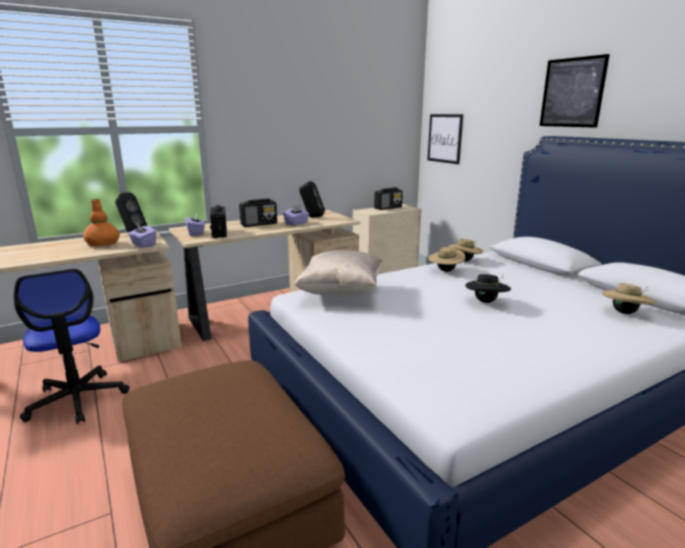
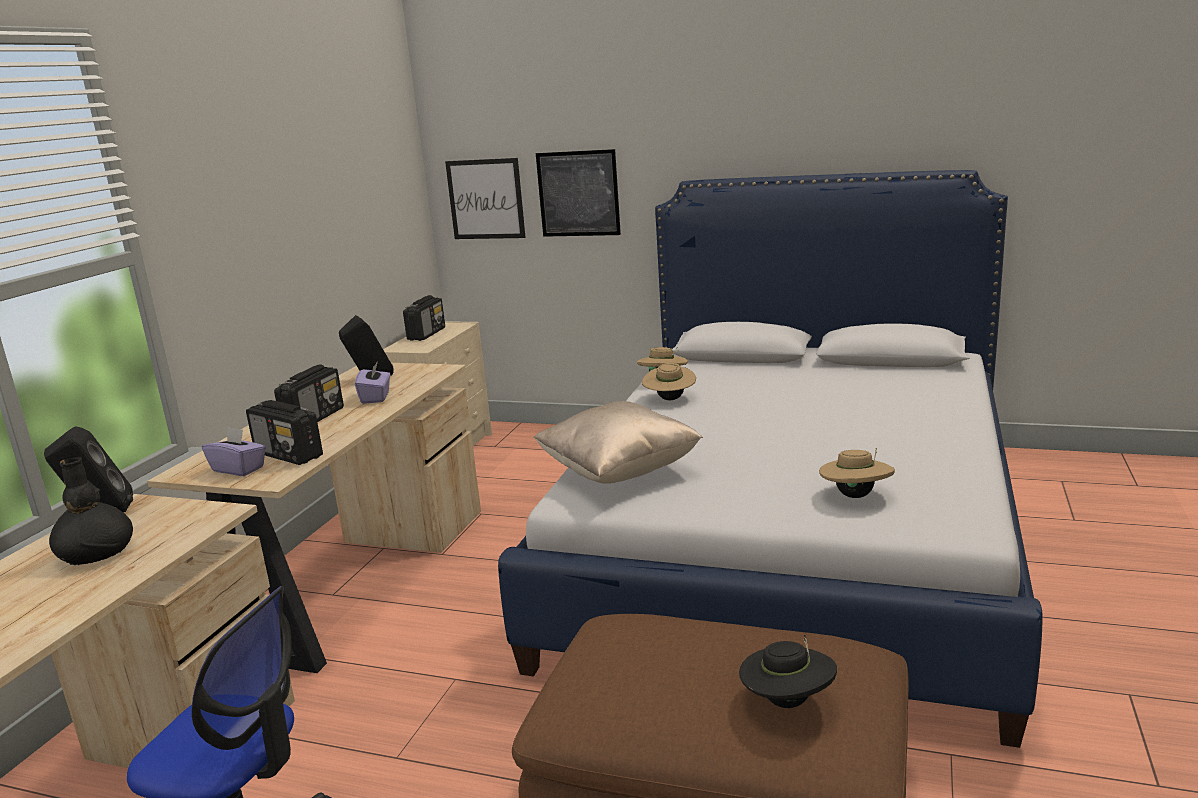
camera: 40 degrees left, 0 degrees up
orange vase [83,199,120,246] -> black vase [49,456,133,565]
purple tissue box [128,223,156,248] -> none
black hat [465,274,511,303] -> black hat moved to [739,635,837,708]
picture [540,54,610,128] -> picture moved to [536,149,621,237]
beige hat [603,283,656,314] -> beige hat moved to [819,447,895,498]

